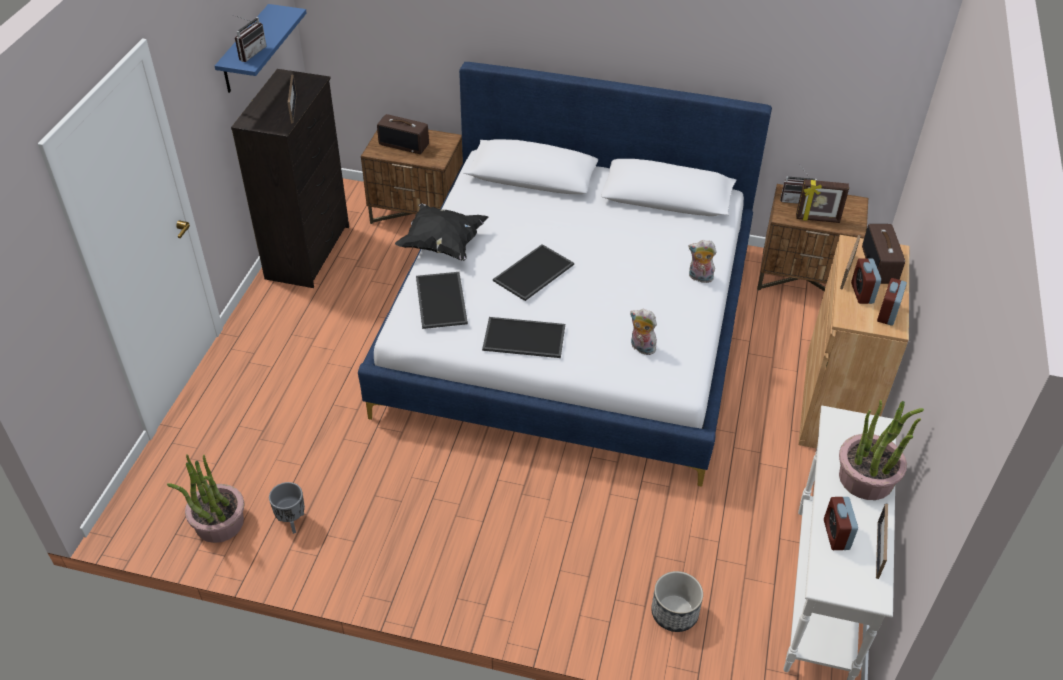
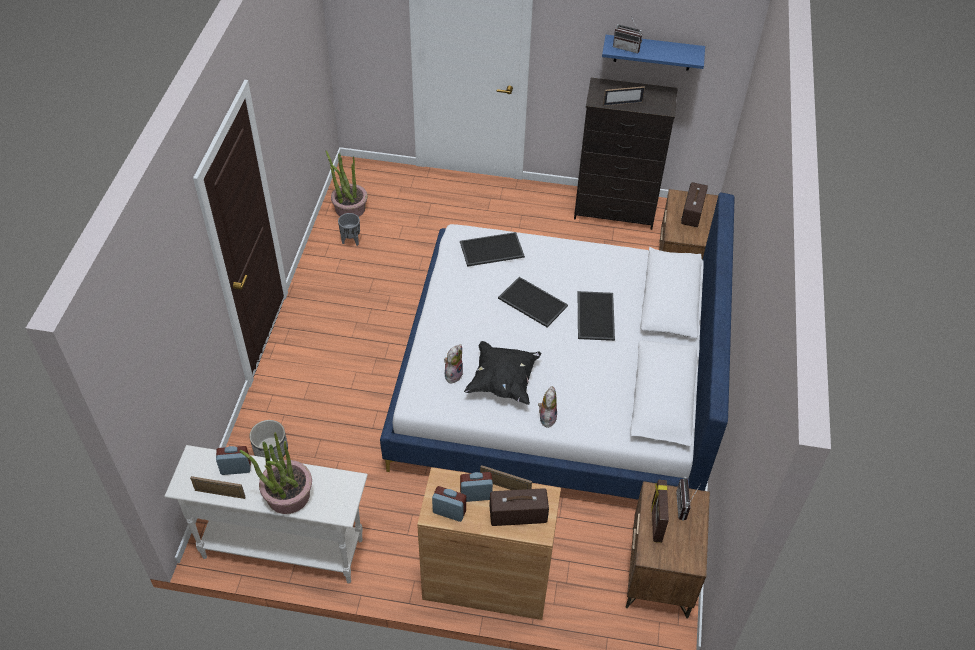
camera: 85 degrees right, 5 degrees up
black pillow [395,203,488,261] -> black pillow moved to [464,341,542,405]
tray [482,317,565,358] -> tray moved to [578,291,615,341]

